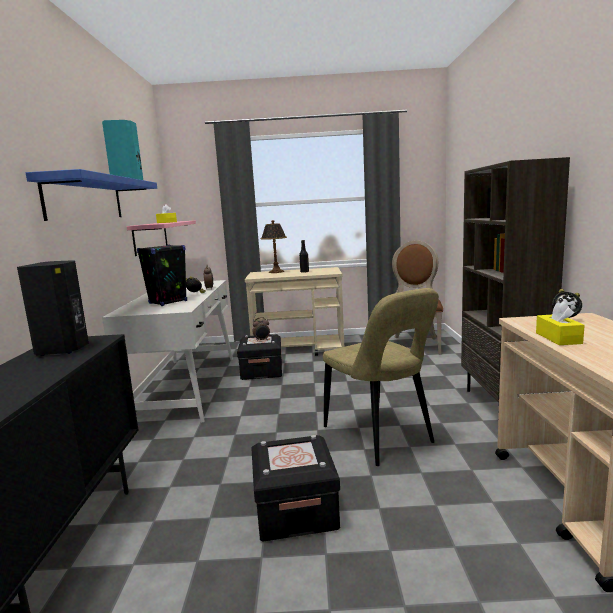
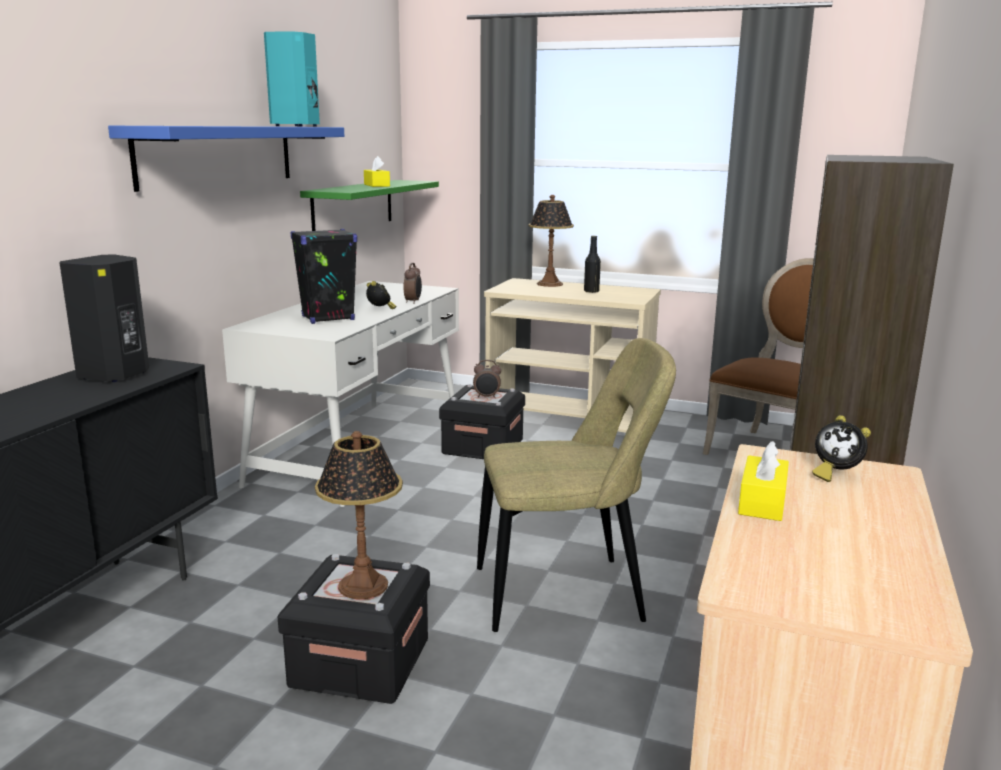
camera: 20 degrees right, 5 degrees up
pink shelf [127,221,196,256] -> green shelf [300,180,439,231]
beige chair [323,288,439,466] -> beige chair turned 90 degrees counterclockwise [477,338,676,632]
none -> table lamp [315,431,403,599]

